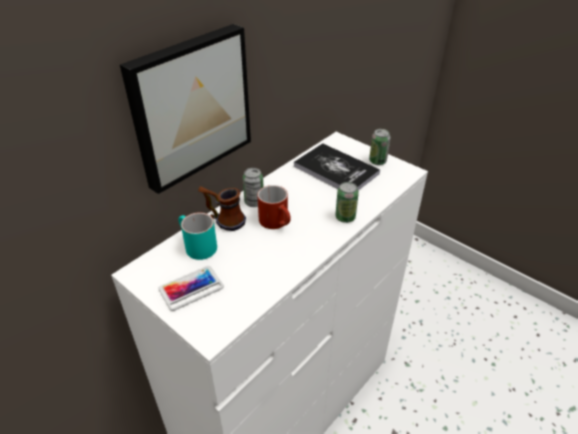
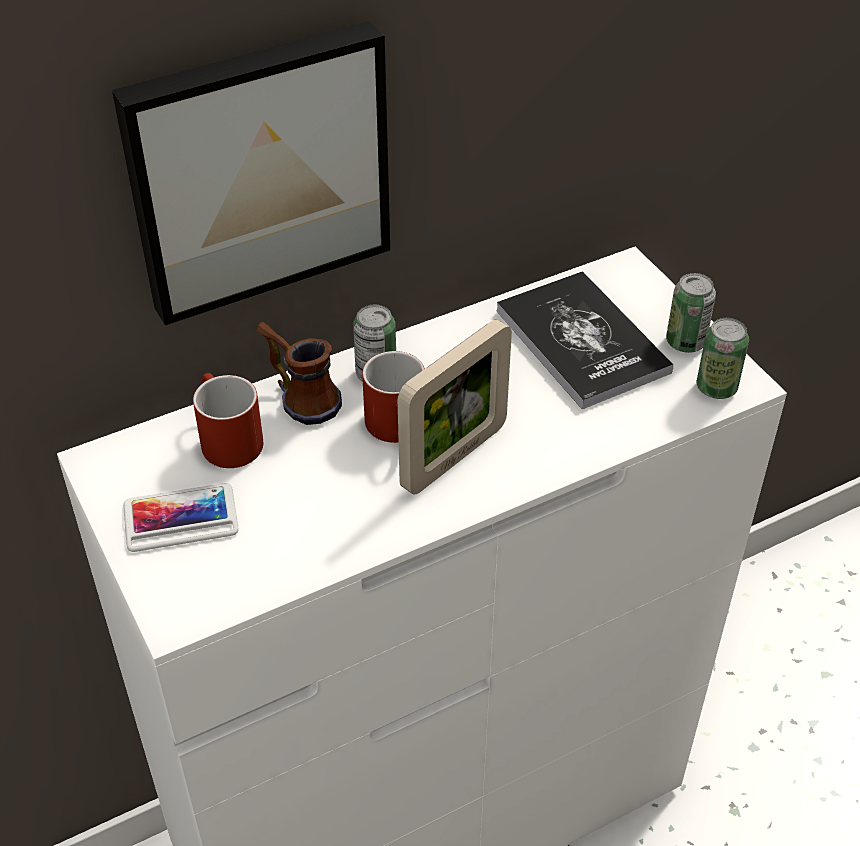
camera: 20 degrees right, 5 degrees up
turquoise mug [178,212,217,260] -> red mug [193,373,263,468]
can [335,182,359,223] -> can moved to [696,318,749,399]
none -> picture frame [398,319,512,495]

